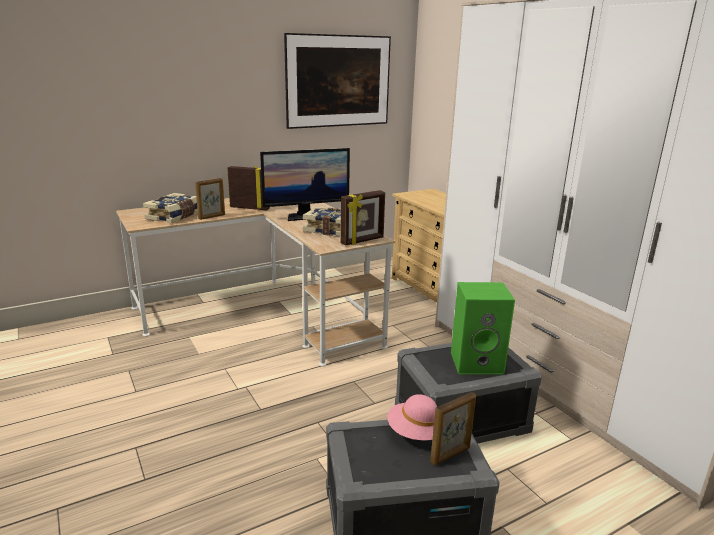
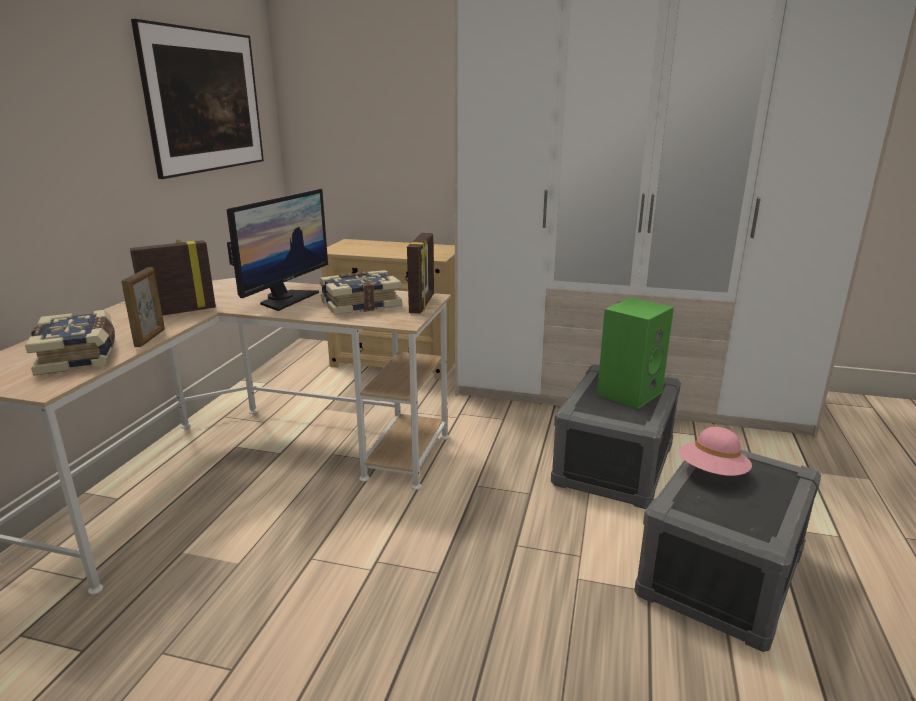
camera: 45 degrees left, 0 degrees up
picture frame [430,392,476,465] -> none

